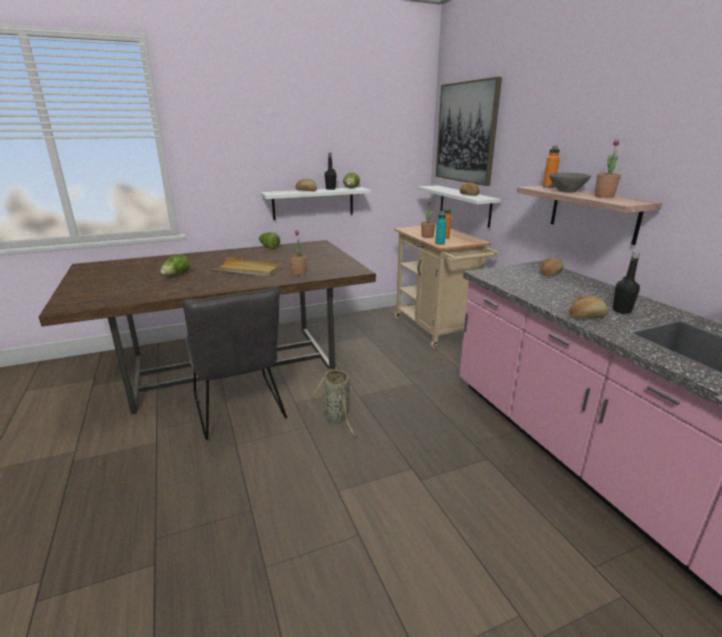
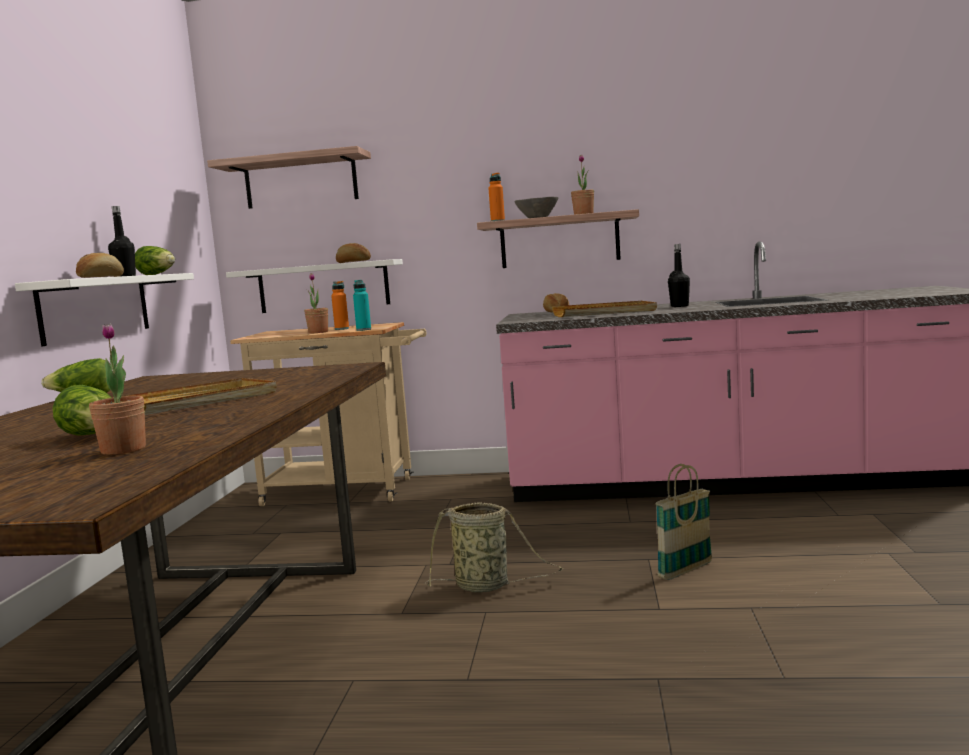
camera: 60 degrees left, 15 degrees down
grey chair [182,286,287,440] -> none
potted plant [289,230,307,275] -> potted plant moved to [89,323,146,455]
picture [436,77,502,186] -> shelf [207,146,371,209]
bread [569,296,608,318] -> none
none -> beige tray [552,301,657,317]
none -> basket [655,464,712,580]

